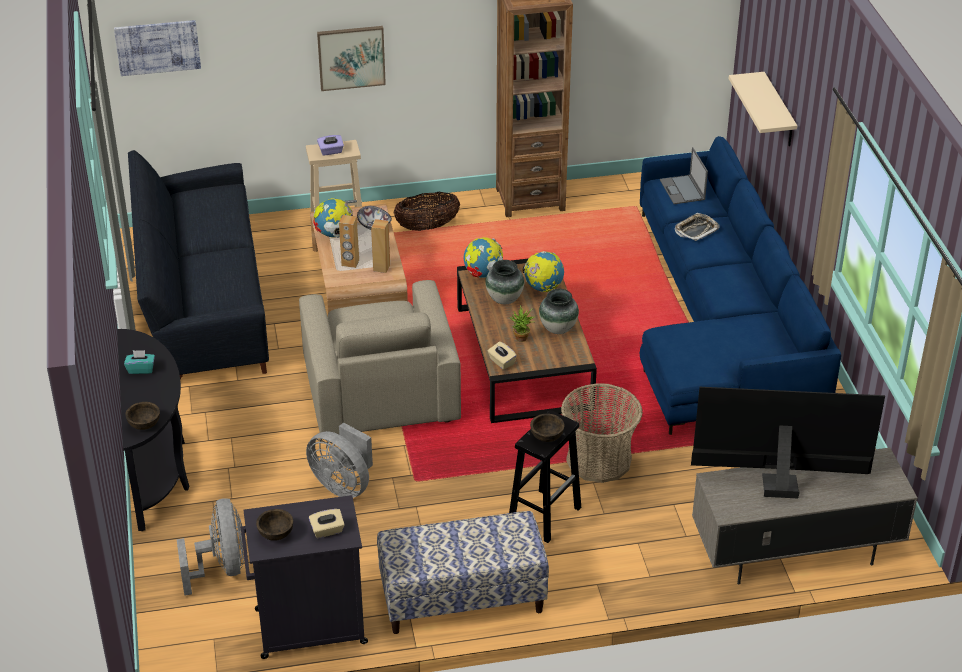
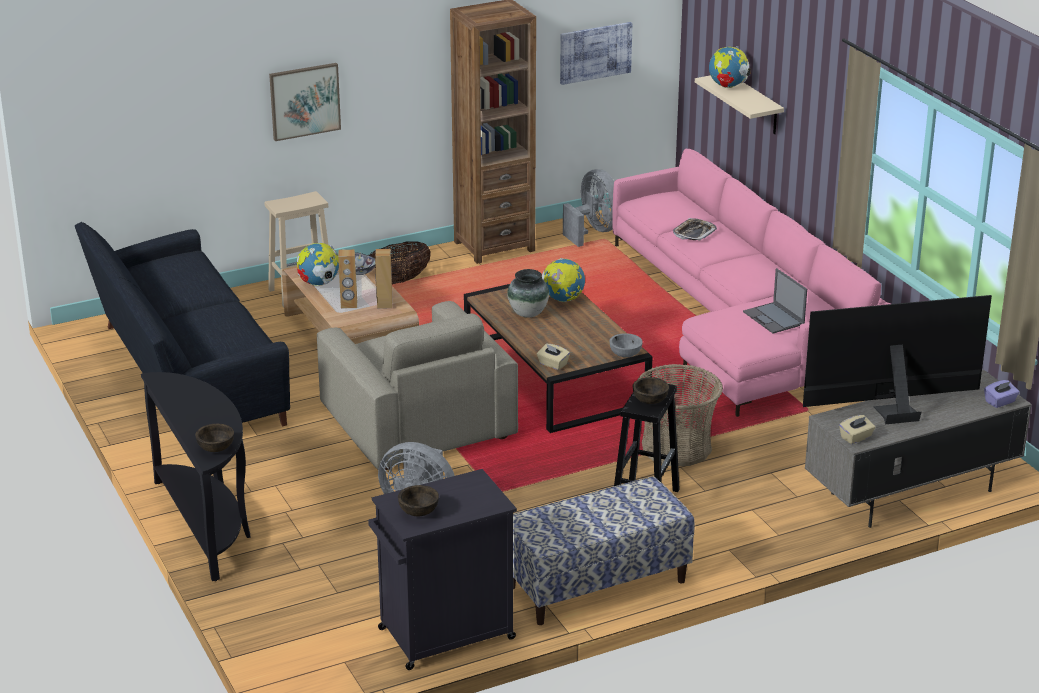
camera: 15 degrees left, 10 degrees down
picture [114,20,201,76] -> picture moved to [560,22,633,85]
turquoise tissue box [124,350,155,374] -> none
grey fan [177,498,244,596] -> grey fan moved to [563,169,614,247]
beige tissue box [309,509,345,538] -> beige tissue box moved to [839,415,875,444]
purple tissue box [317,135,344,156] -> purple tissue box moved to [984,380,1020,408]
globe [464,237,503,278] -> globe moved to [709,46,751,88]
potted plant [510,306,534,342] -> none
vase [539,289,579,334] -> none
blue sofa [640,136,841,435] -> pink sofa [612,148,890,417]
laptop [660,147,708,204] -> laptop moved to [743,268,807,333]
none -> grey bowl [609,333,643,357]

